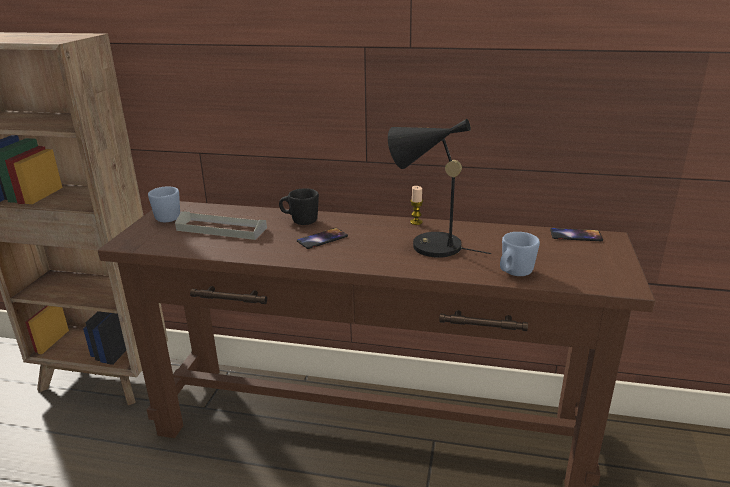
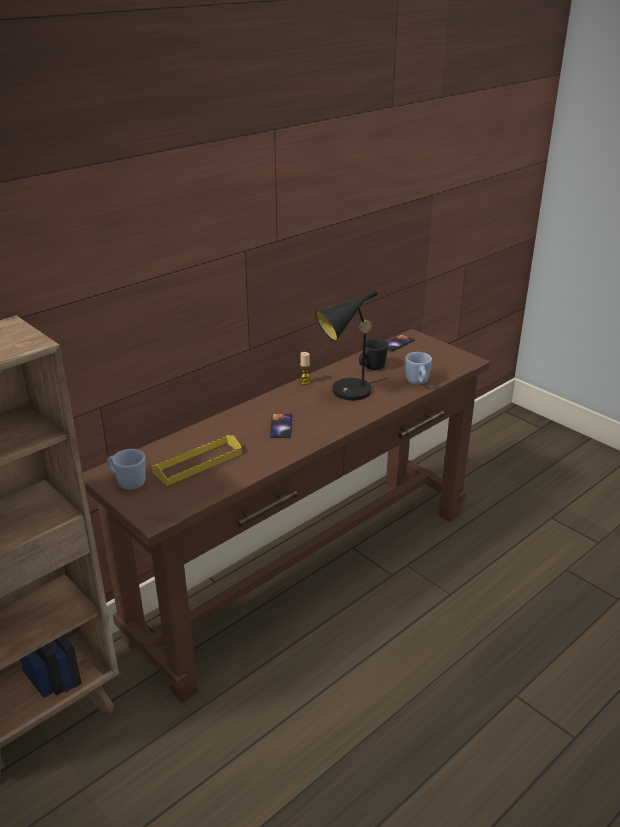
camera: 55 degrees left, 5 degrees up
grey tray [175,211,267,240] -> yellow tray [152,435,242,486]
black mug [279,188,319,225] -> black mug moved to [359,338,388,370]

